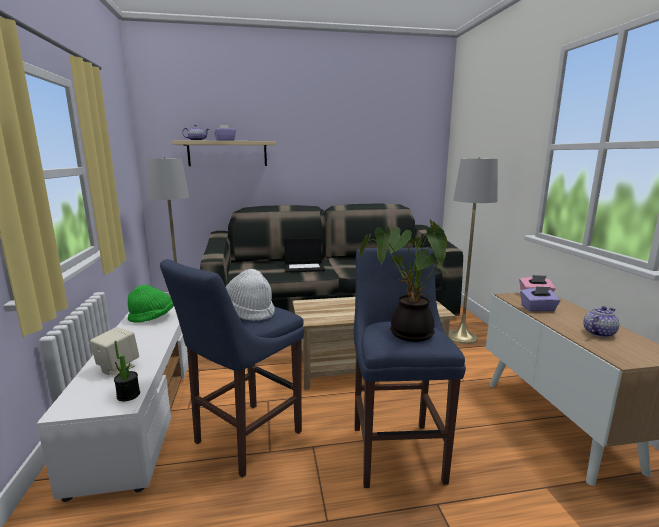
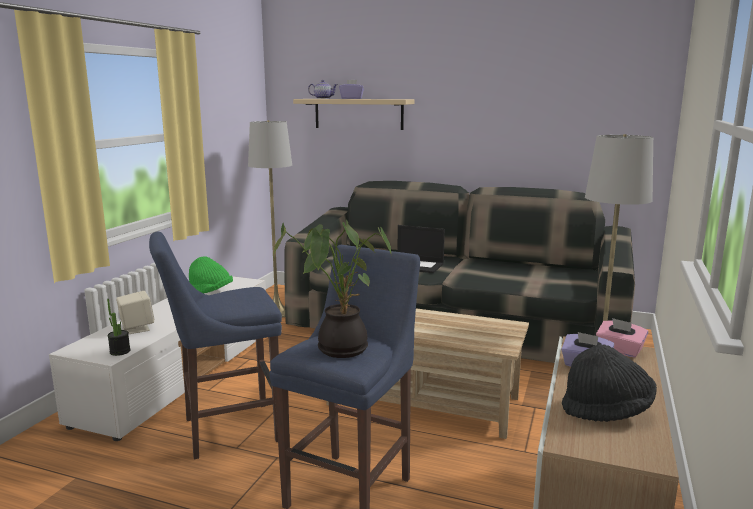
camera: 30 degrees right, 0 degrees up
white hat [226,269,275,321] -> none
teapot [584,306,619,337] -> black hat [562,344,657,422]

